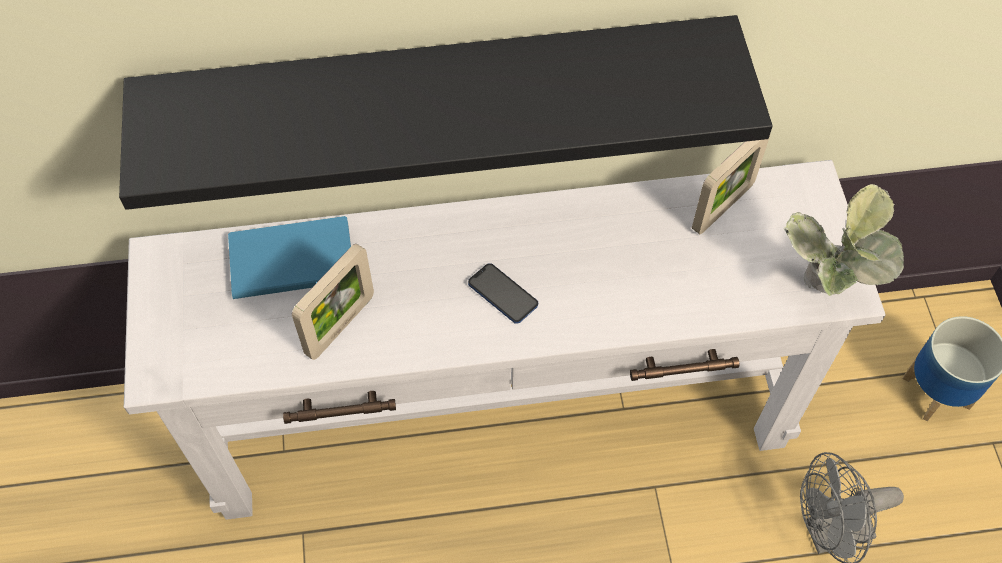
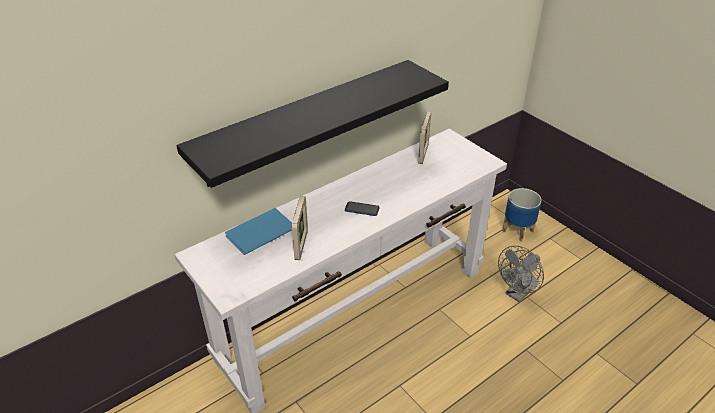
camera: 30 degrees left, 20 degrees down
potted plant [784,184,904,296] -> none

